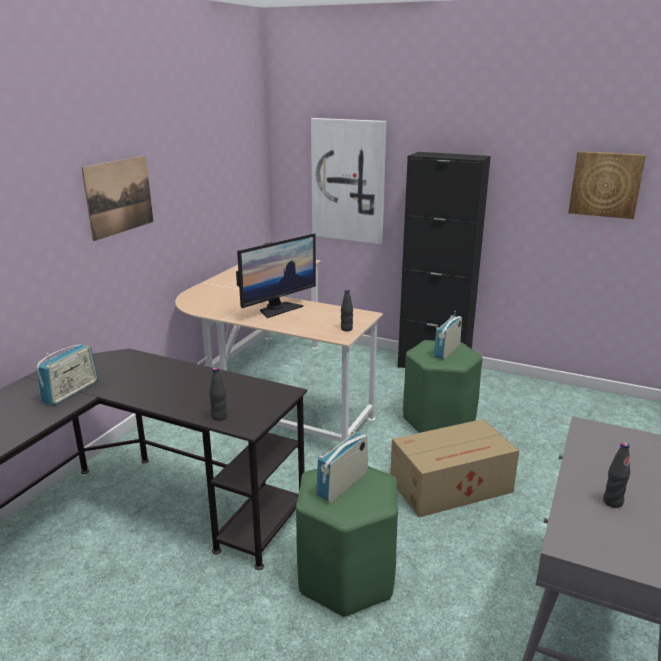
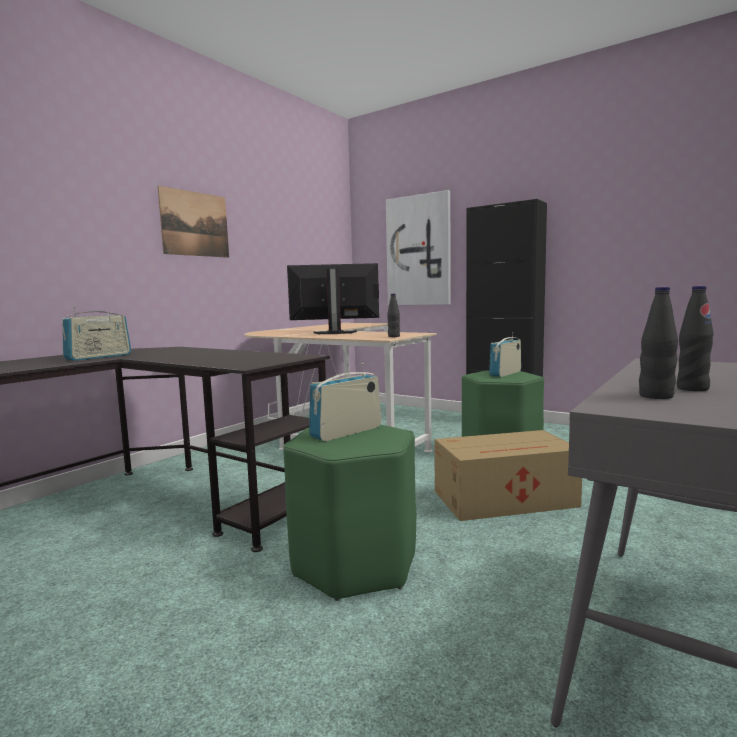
camera: 10 degrees right, 15 degrees down
black bottle [209,367,227,421] -> black bottle moved to [639,287,678,399]
monitor [236,233,316,318] -> monitor turned 150 degrees counterclockwise [287,263,379,334]
picture [568,151,646,219] -> none

